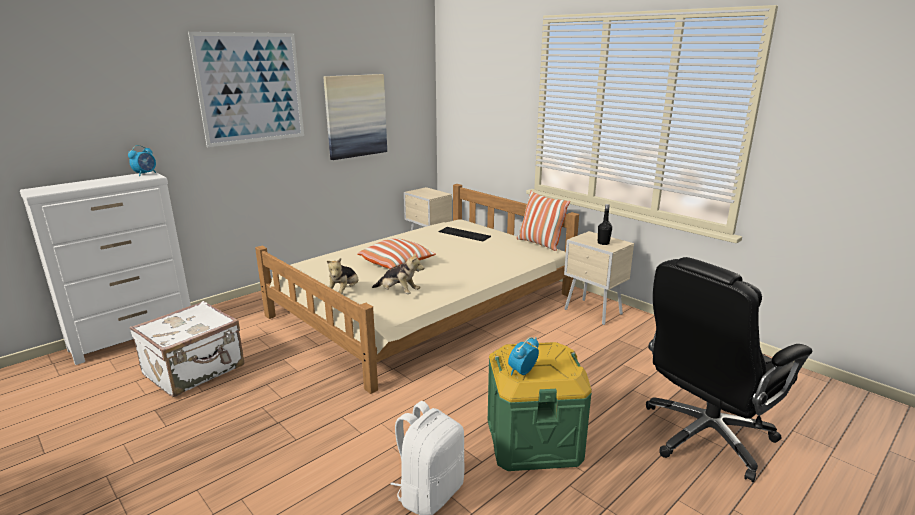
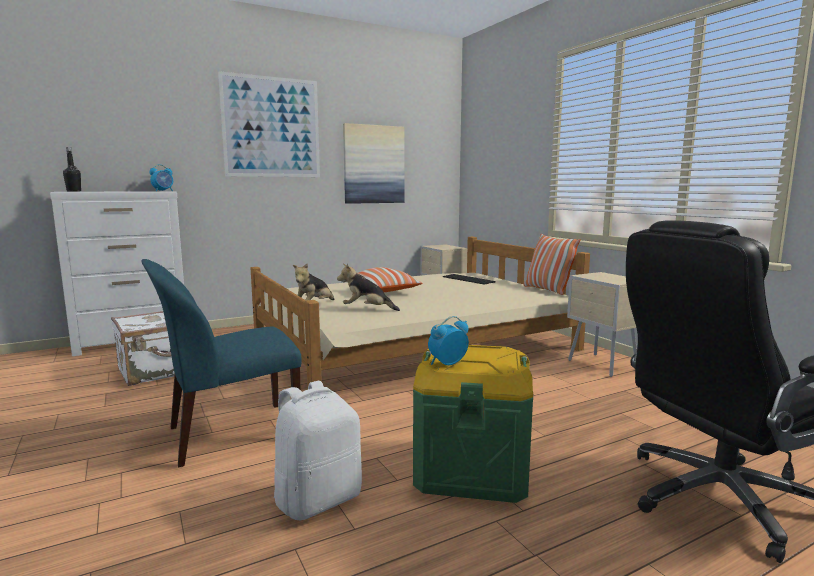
camera: 15 degrees right, 10 degrees down
plush toy [372,252,424,294] -> plush toy turned 150 degrees clockwise [337,263,400,311]
black bottle [597,204,612,245] -> black bottle moved to [63,147,81,192]
none -> blue chair [141,259,302,467]

